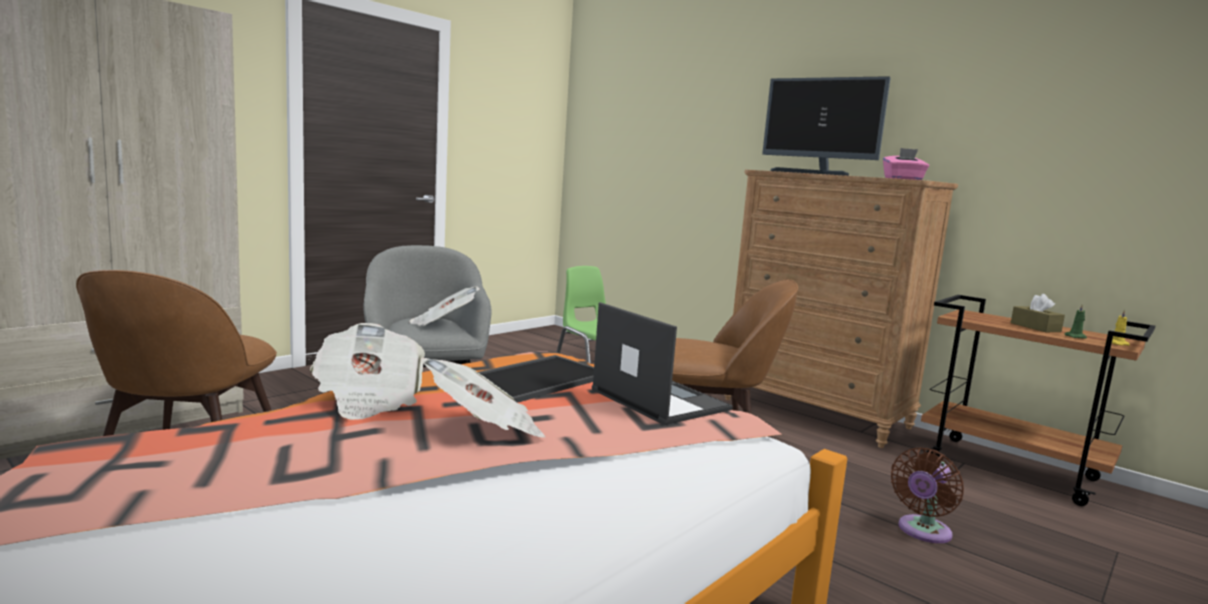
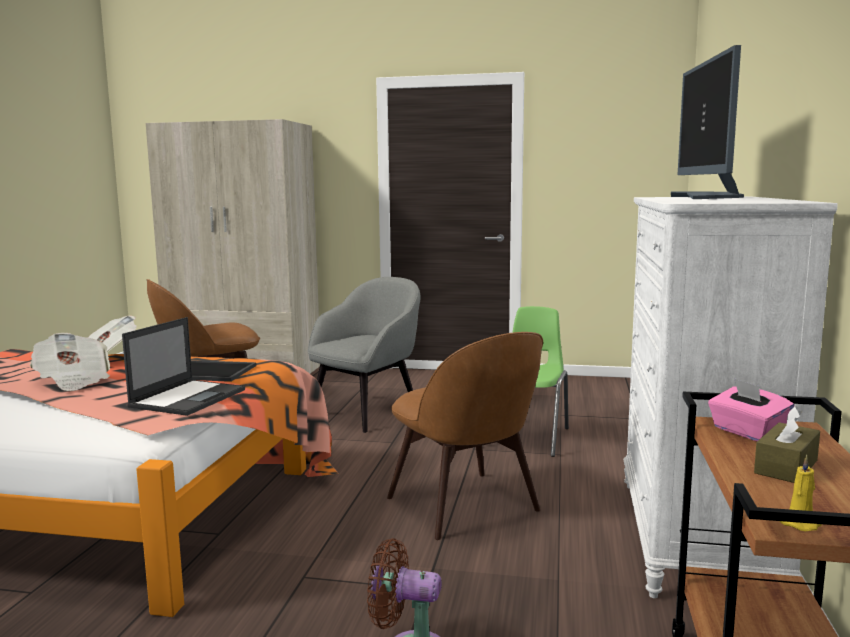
camera: 60 degrees right, 0 degrees up
newspaper [409,287,480,326] -> none
brown dresser [724,170,958,448] -> white dresser [624,197,838,598]
pink tissue box [883,148,929,180] -> pink tissue box moved to [708,378,794,441]
green candle [1065,303,1087,339] -> none

